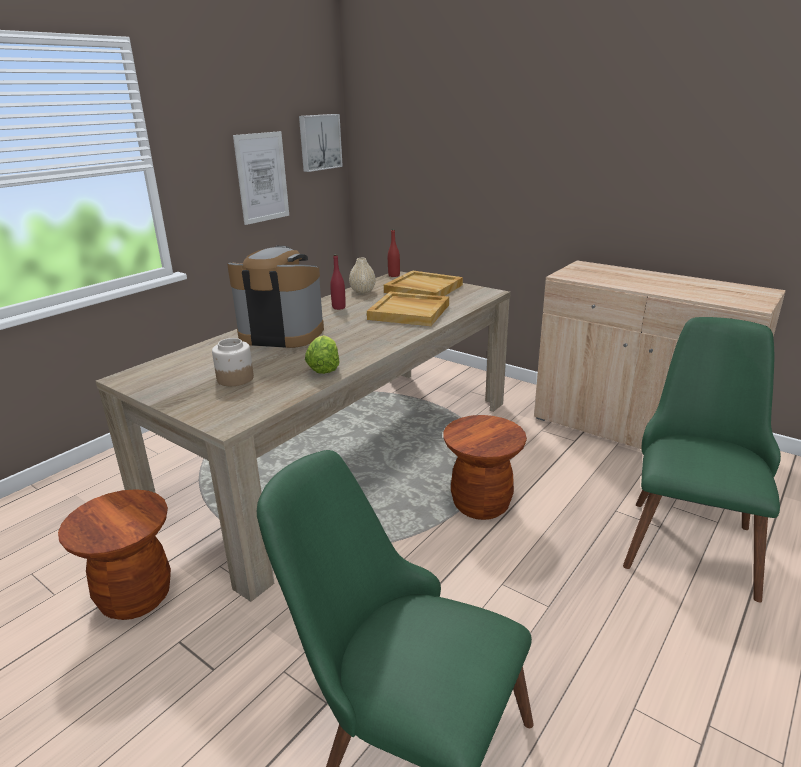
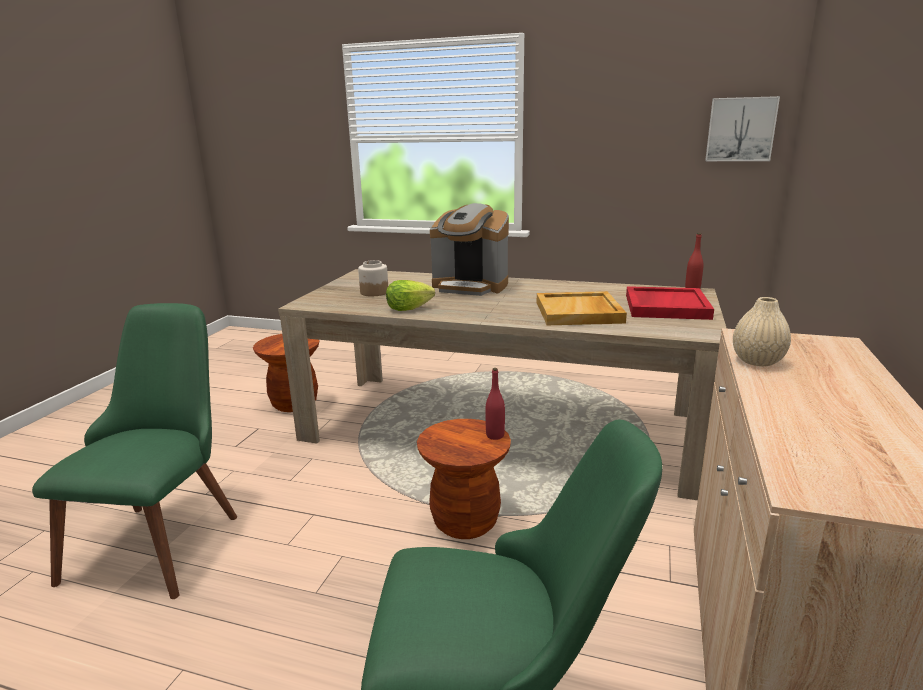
camera: 70 degrees right, 5 degrees down
coffee machine [227,246,324,348] -> coffee machine turned 120 degrees clockwise [430,203,509,296]
picture [233,131,289,225] -> none
red bottle [330,254,346,310] -> red bottle moved to [485,368,505,440]
beige vase [349,258,376,293] -> beige vase moved to [733,297,791,366]
beige tray [384,270,463,296] -> red tray [626,286,714,320]

